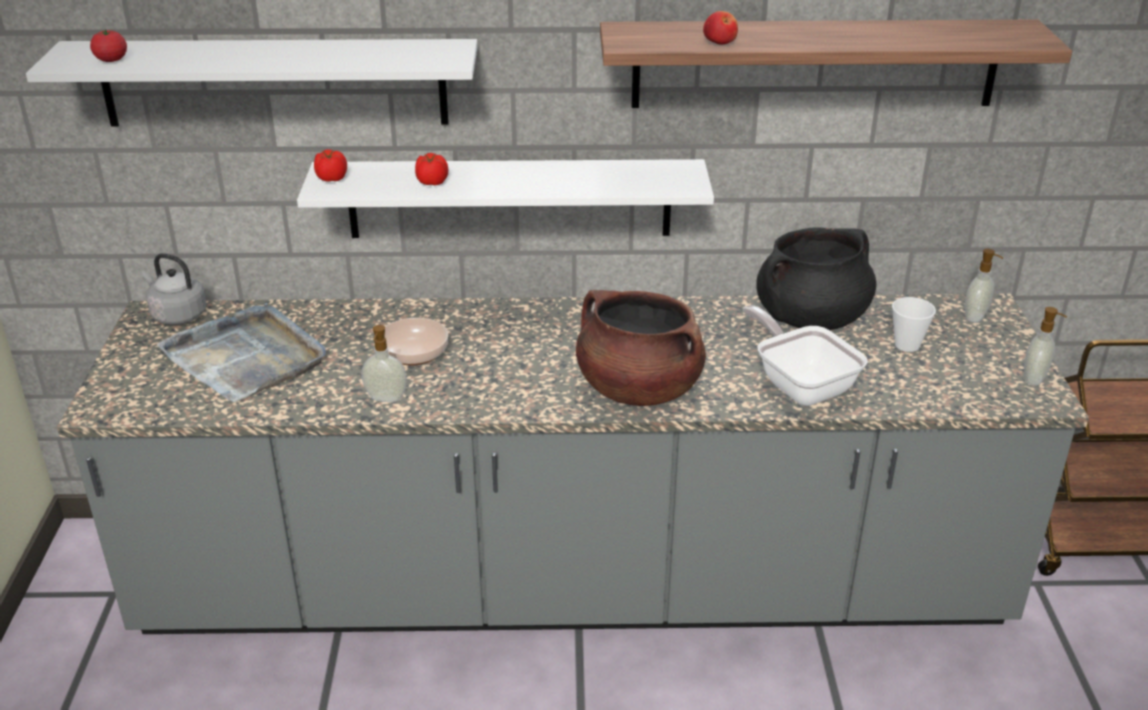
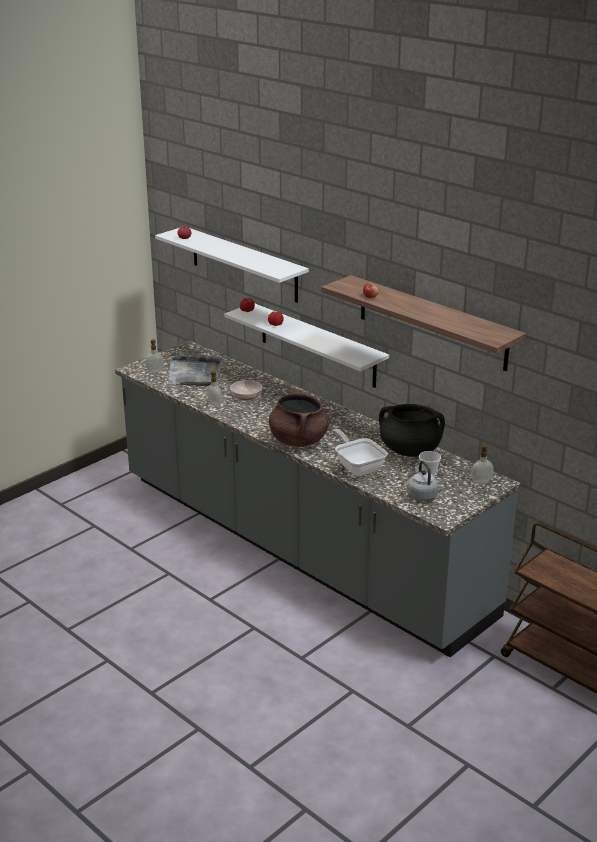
camera: 45 degrees right, 5 degrees down
grey kettle [142,253,206,325] -> grey kettle moved to [407,460,439,502]
frying pan [743,305,868,406] -> frying pan turned 45 degrees counterclockwise [332,429,388,476]
soap dispenser [1024,307,1067,386] -> soap dispenser moved to [145,339,164,373]

